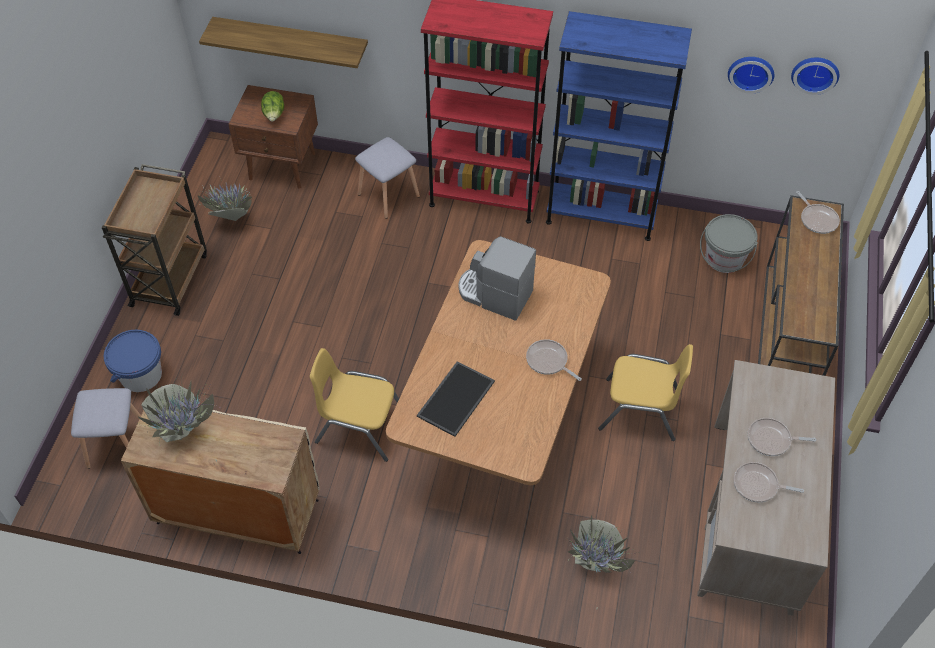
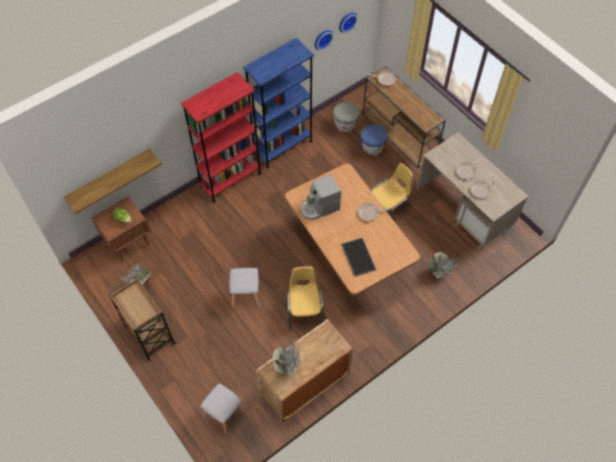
camera: 50 degrees left, 5 degrees up
blue bucket [104,330,162,392] -> blue bucket moved to [360,124,388,155]
yellow chair [310,348,399,462] -> yellow chair turned 120 degrees clockwise [287,267,324,331]
grey stool [355,137,420,219] -> grey stool moved to [229,268,260,308]

